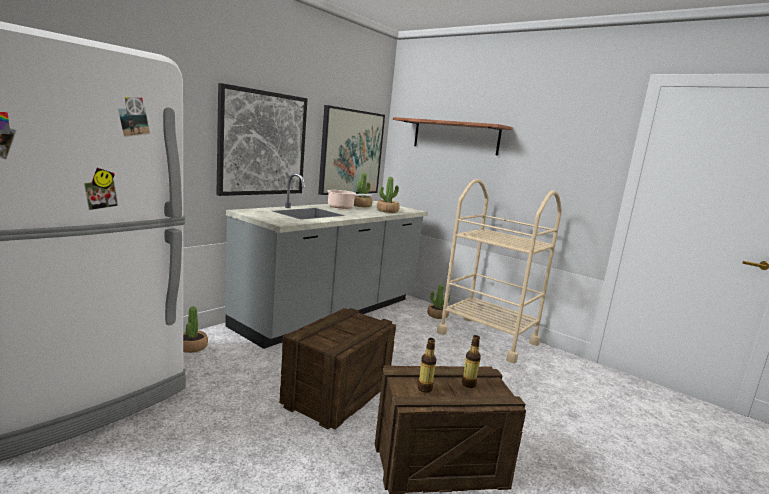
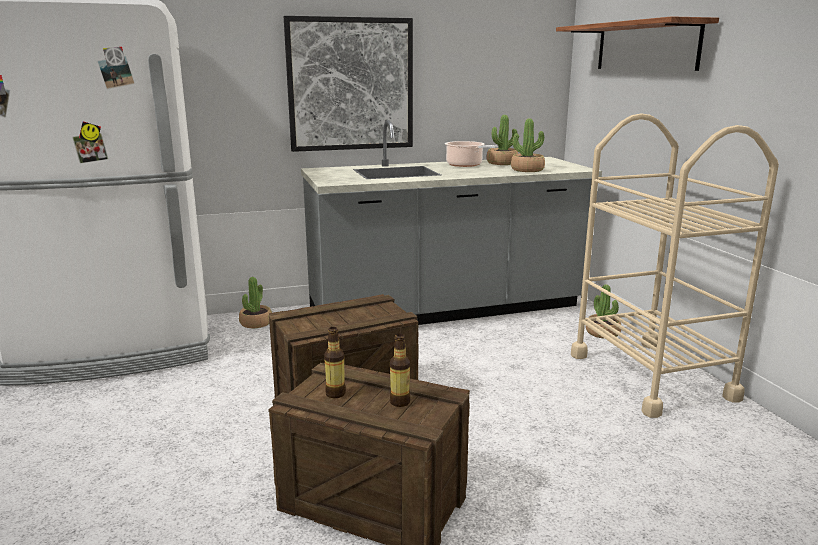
camera: 35 degrees right, 5 degrees up
picture [318,105,385,195] -> none

